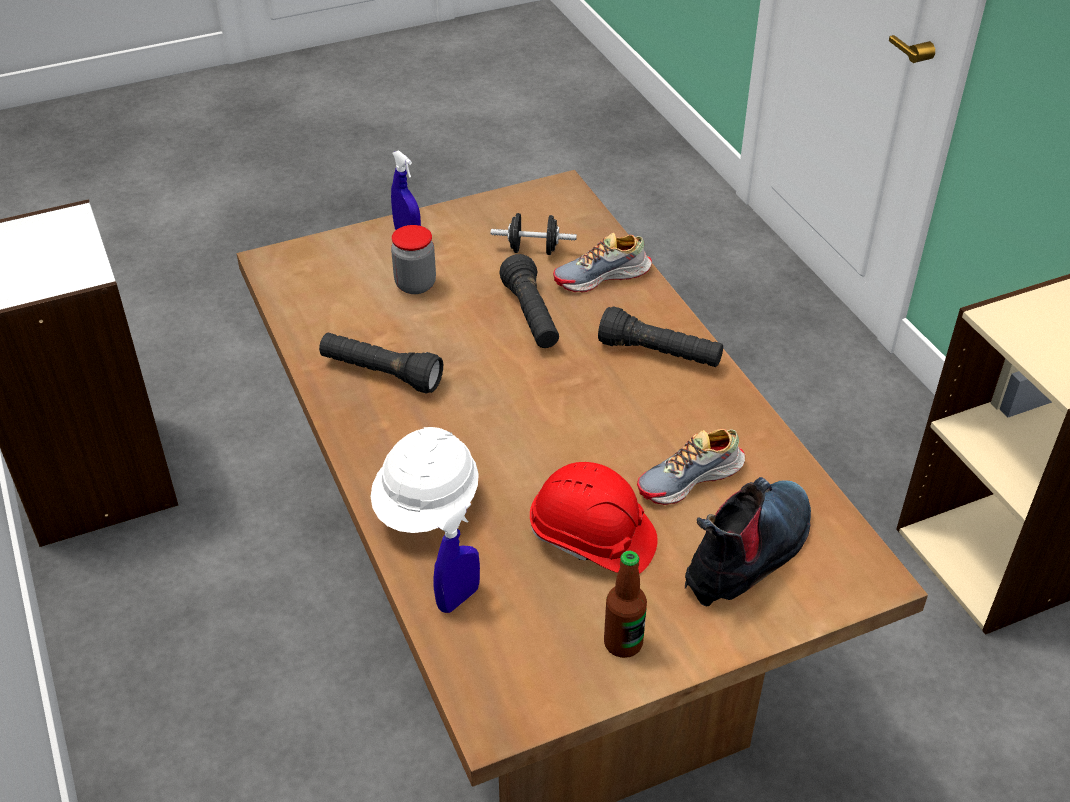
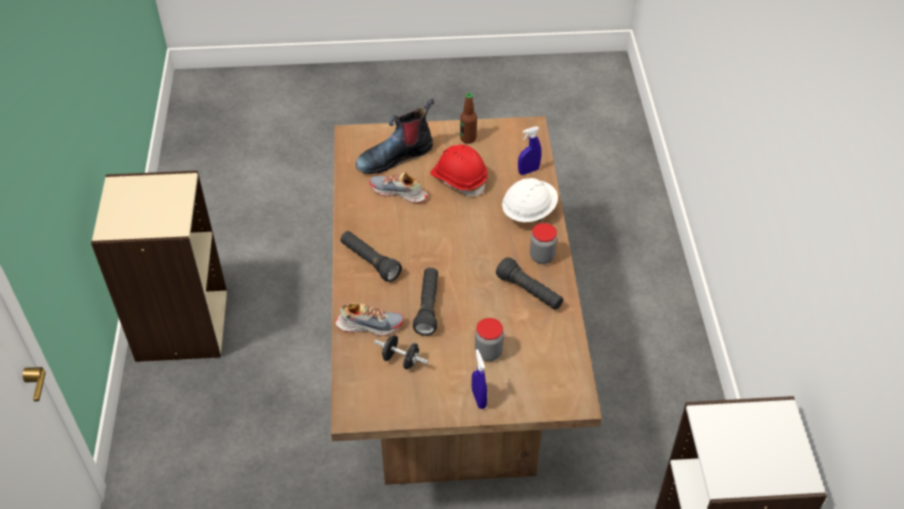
camera: 160 degrees left, 5 degrees up
shoe [637,429,745,505] -> shoe turned 150 degrees counterclockwise [369,172,428,203]
none -> jar [530,223,557,264]

